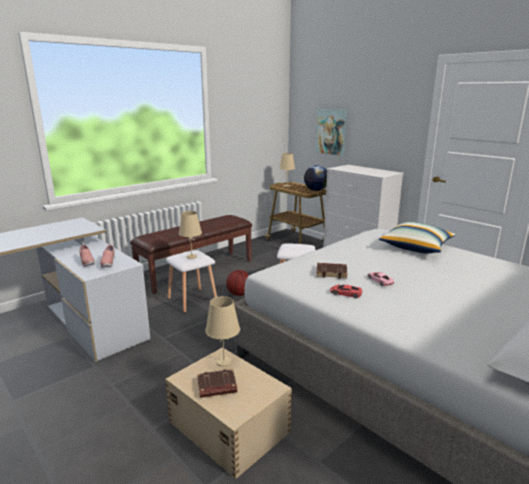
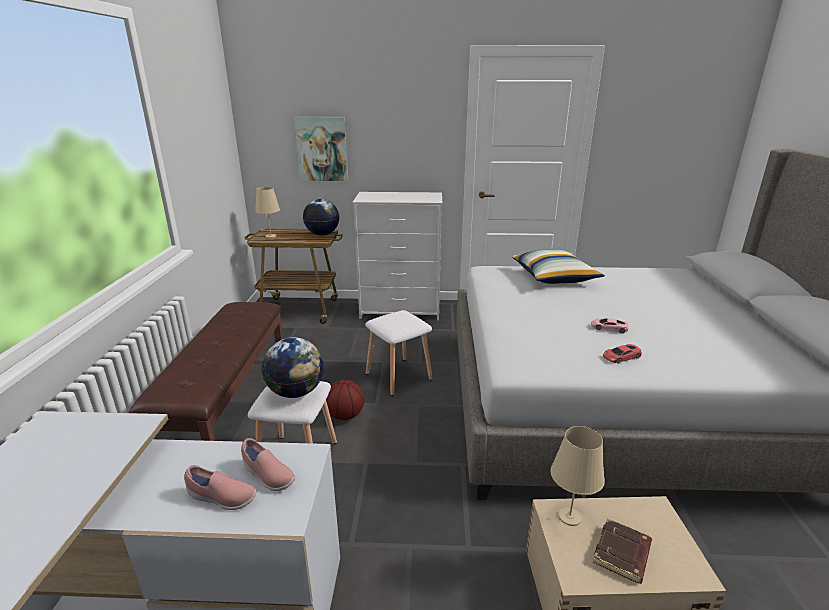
camera: 45 degrees left, 5 degrees up
beige table lamp [179,211,202,259] -> globe [262,337,324,398]
brown book [316,263,348,278] -> none

